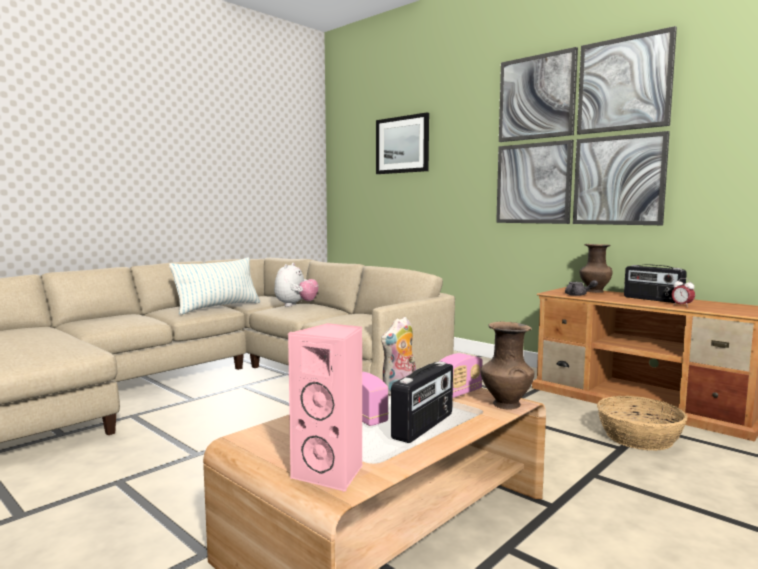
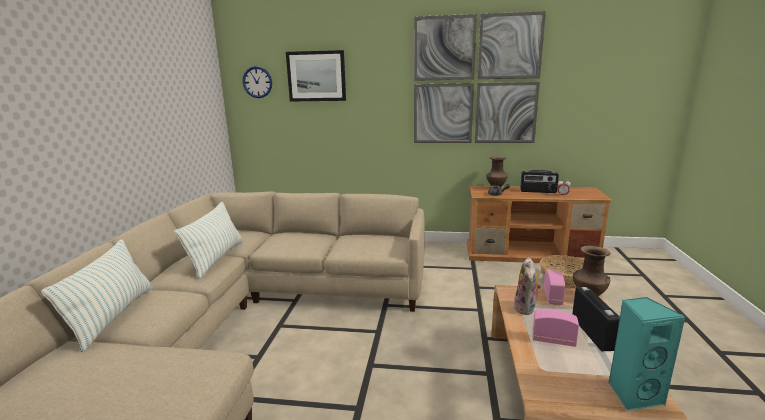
camera: 35 degrees left, 10 degrees up
plush toy [274,263,319,307] -> none
pink speaker [288,323,363,492] -> turquoise speaker [608,297,685,411]
none -> pillow [41,239,153,352]
none -> wall clock [243,66,272,98]

